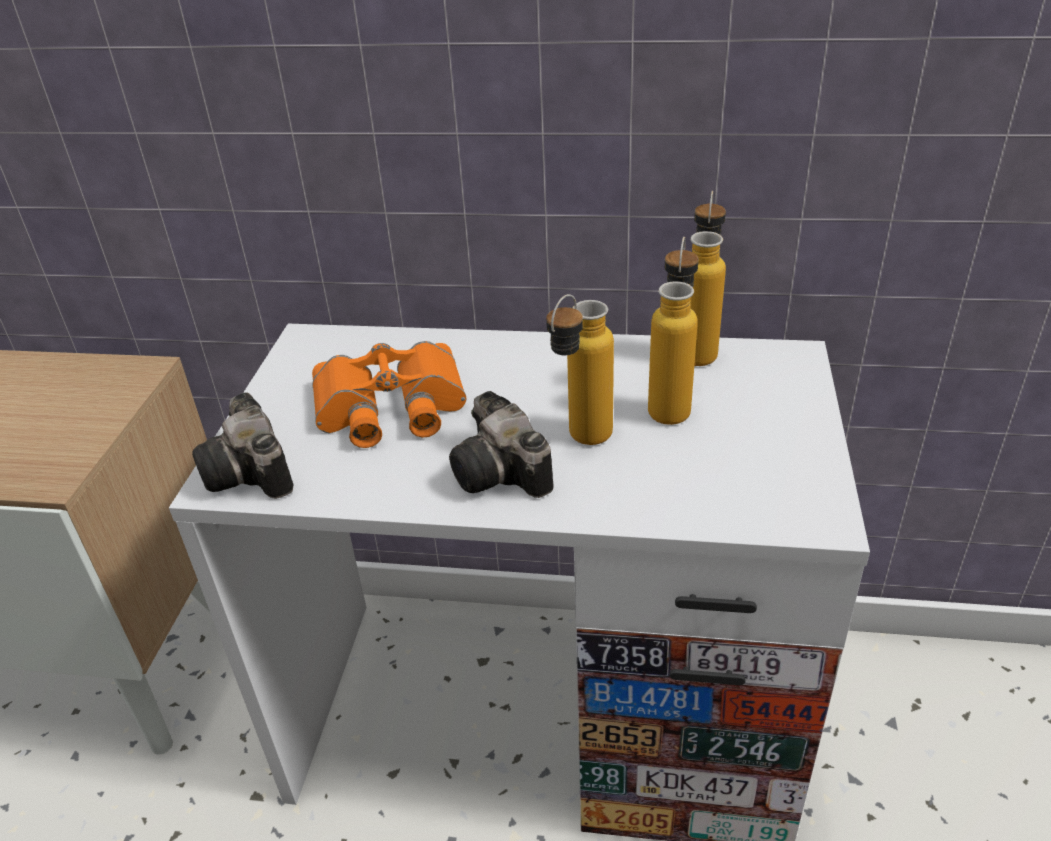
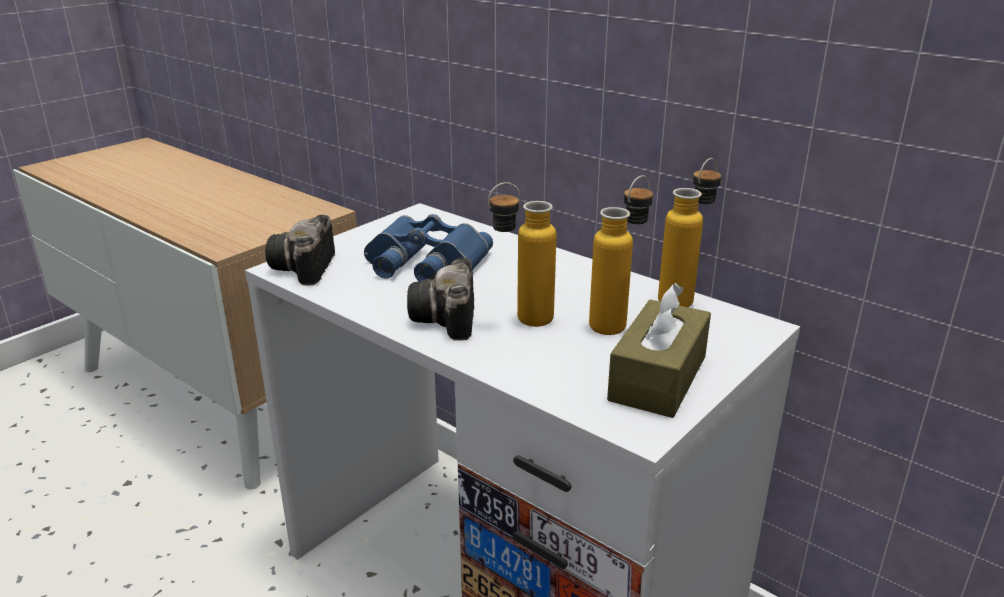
camera: 30 degrees right, 10 degrees down
orange binoculars [312,341,466,448] -> blue binoculars [364,214,493,282]
none -> brown tissue box [607,283,711,418]

